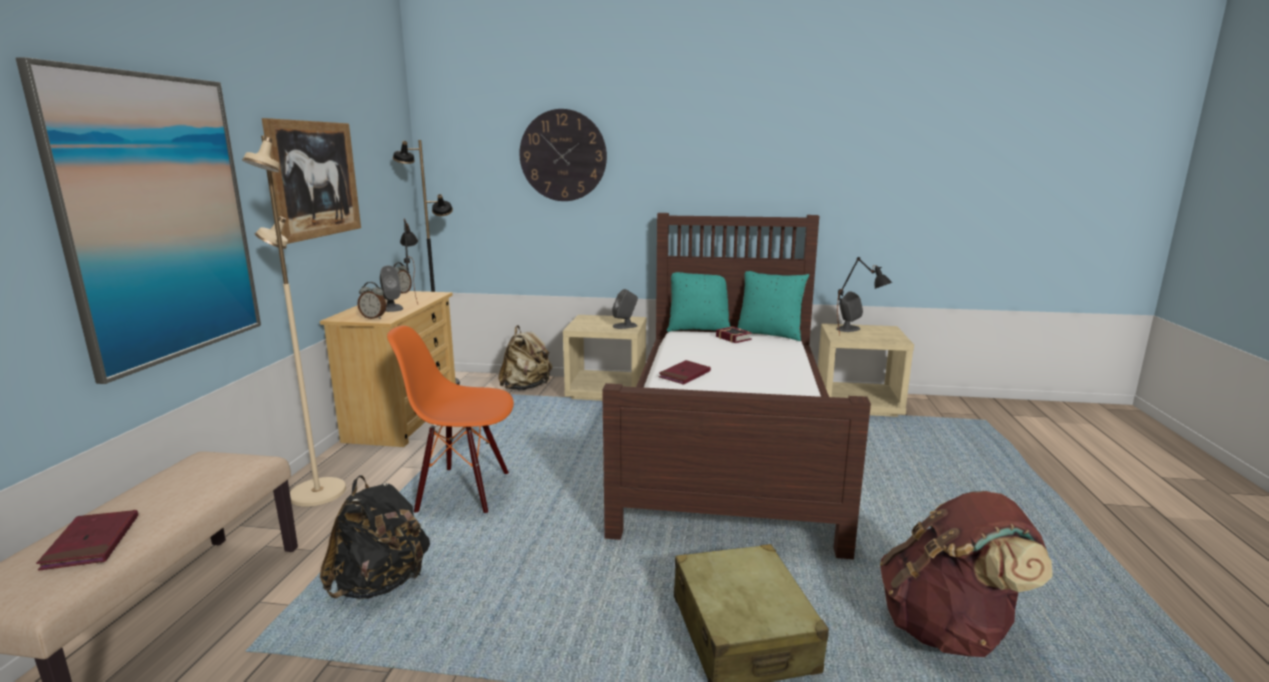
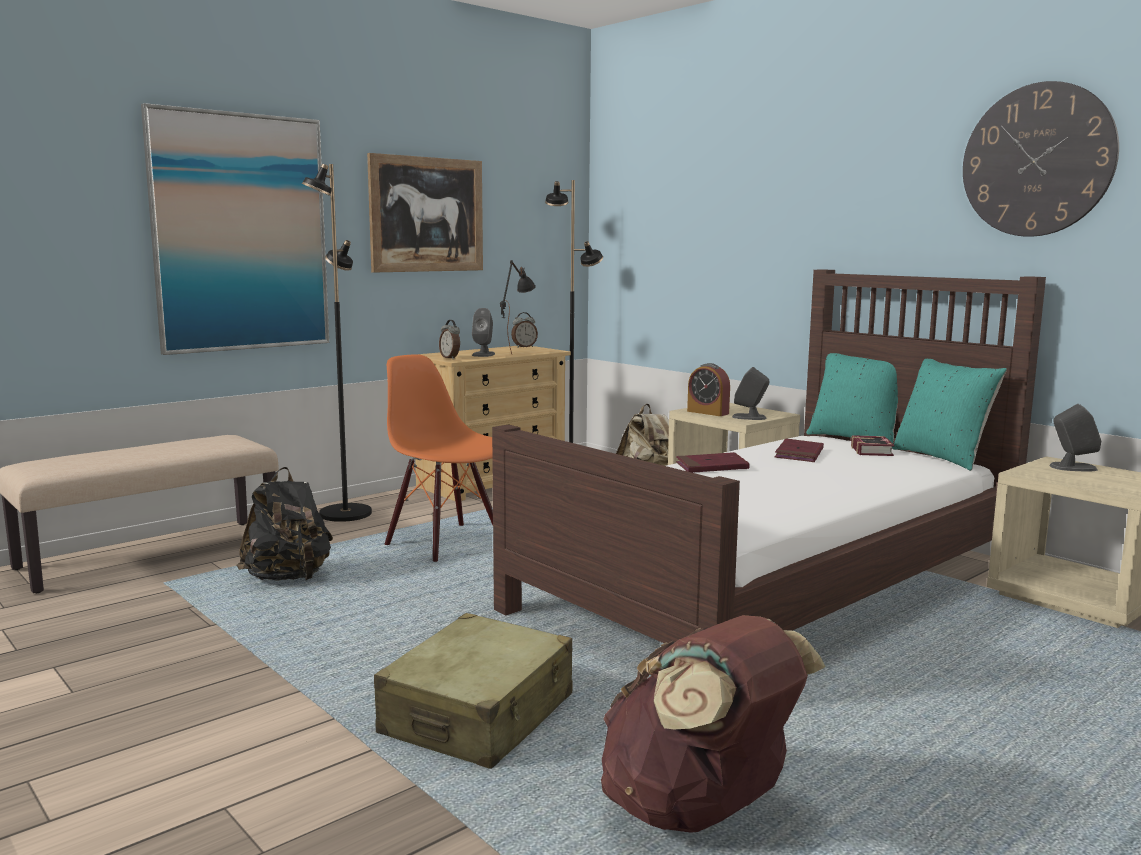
camera: 40 degrees right, 5 degrees down
red book [36,510,138,571] -> red book moved to [775,439,824,462]
beige floor lamp [242,136,346,507] -> black floor lamp [301,164,372,522]
wall clock [519,109,607,201] -> wall clock moved to [963,81,1119,237]
black table lamp [837,257,892,336] -> none
none -> alarm clock [687,363,730,416]

